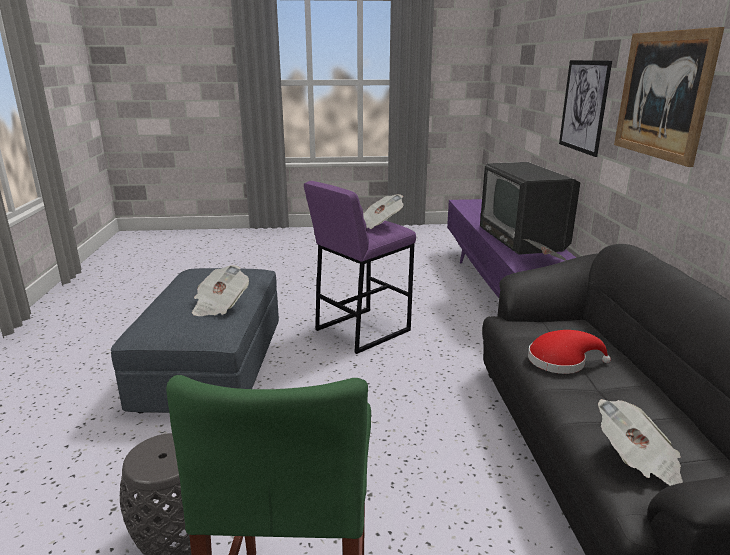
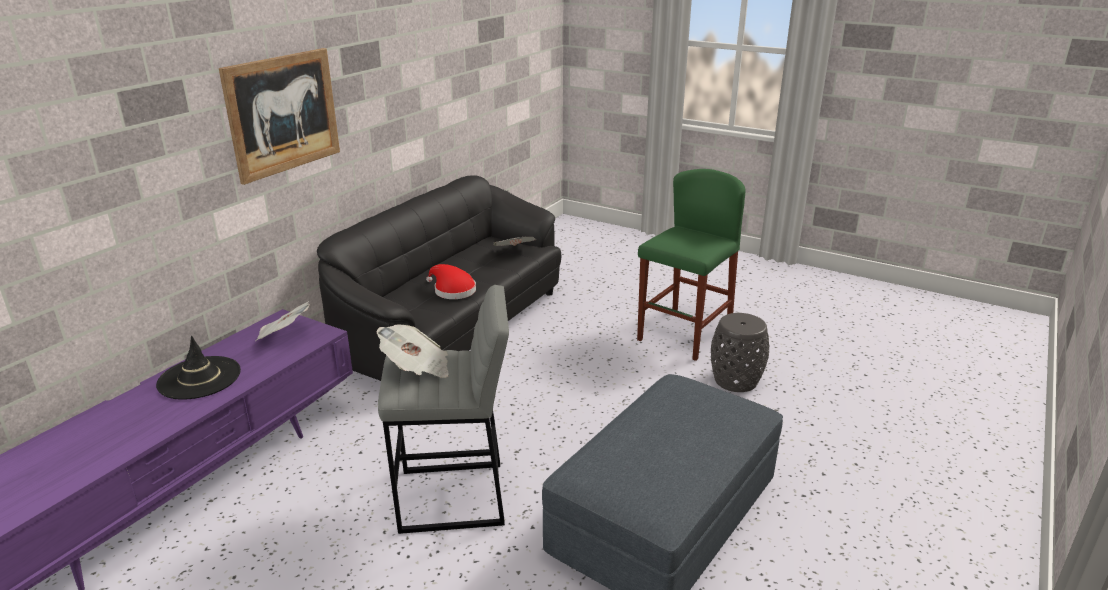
camera: 145 degrees left, 5 degrees up
newspaper [192,265,249,316] -> none
purple stool [304,181,416,354] -> grey stool [378,285,509,534]
television [480,162,580,255] -> black hat [156,336,241,400]
picture [559,60,612,157] -> none

